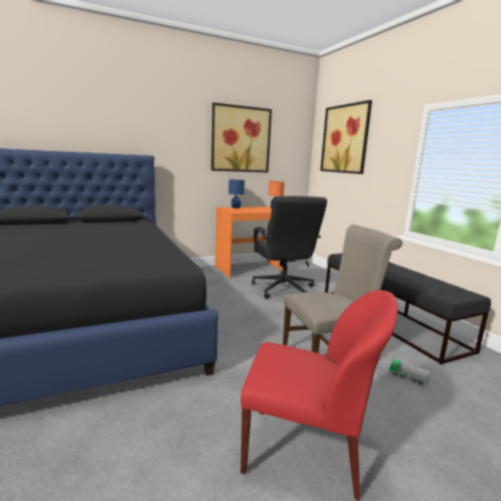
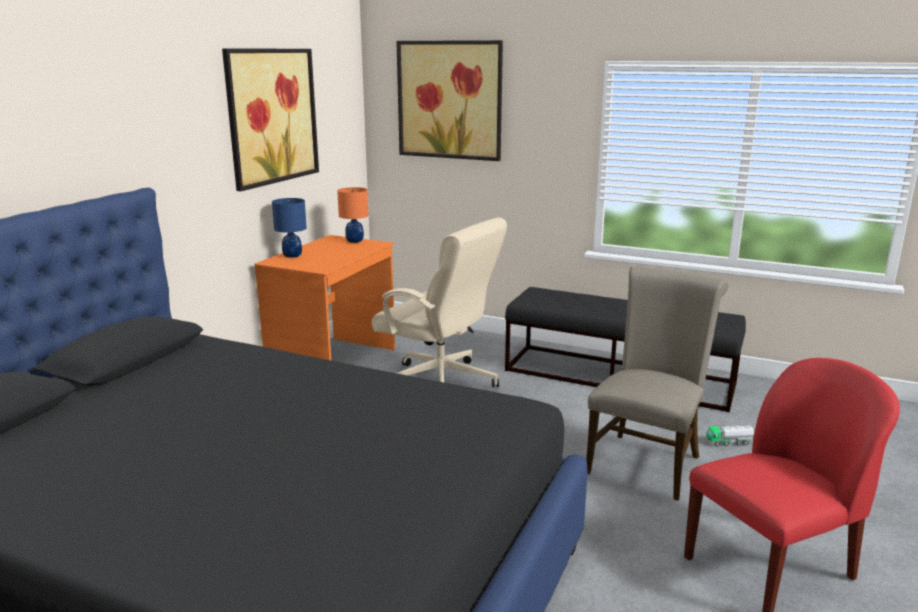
camera: 40 degrees left, 5 degrees up
black office chair [252,196,327,299] -> beige office chair [372,217,507,387]

